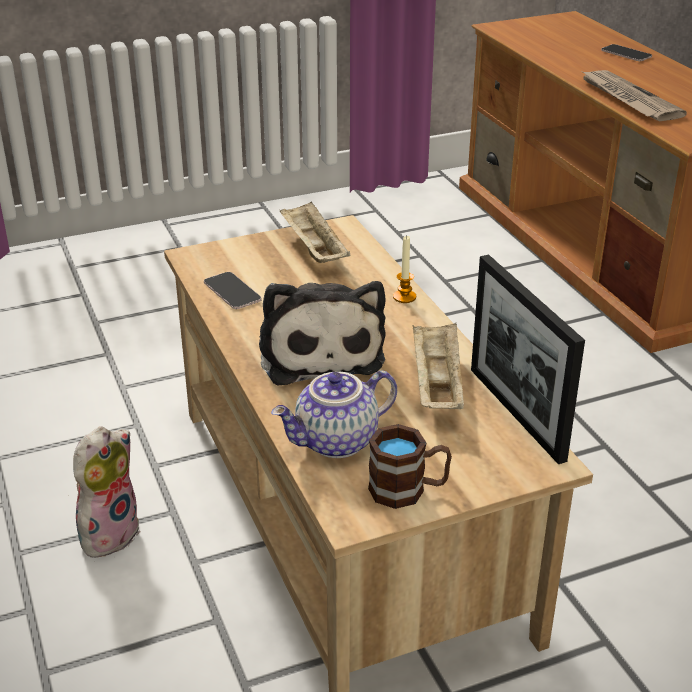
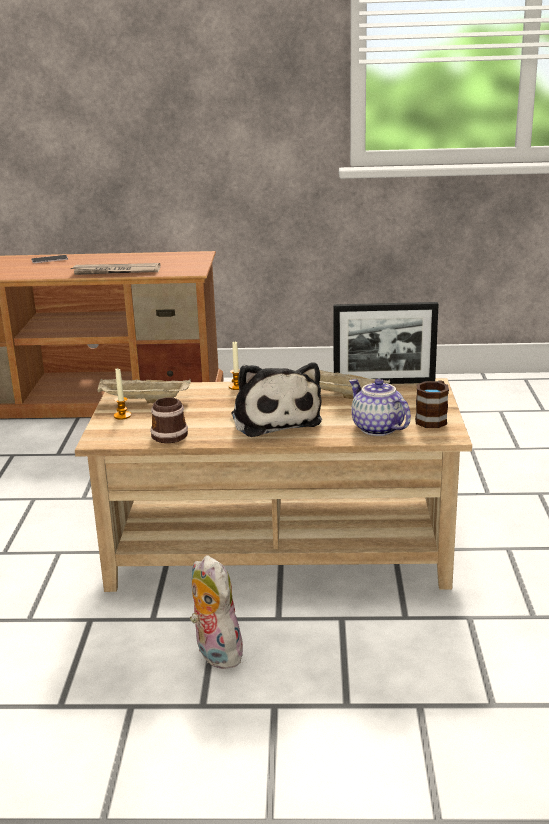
camera: 65 degrees left, 10 degrees down
phone [204,272,262,309] -> mug [150,397,188,443]
plush toy [259,281,386,386] -> plush toy turned 60 degrees clockwise [231,362,322,437]
teapot [271,371,397,458] -> teapot turned 150 degrees clockwise [349,379,411,436]
none -> candle [114,369,131,420]

